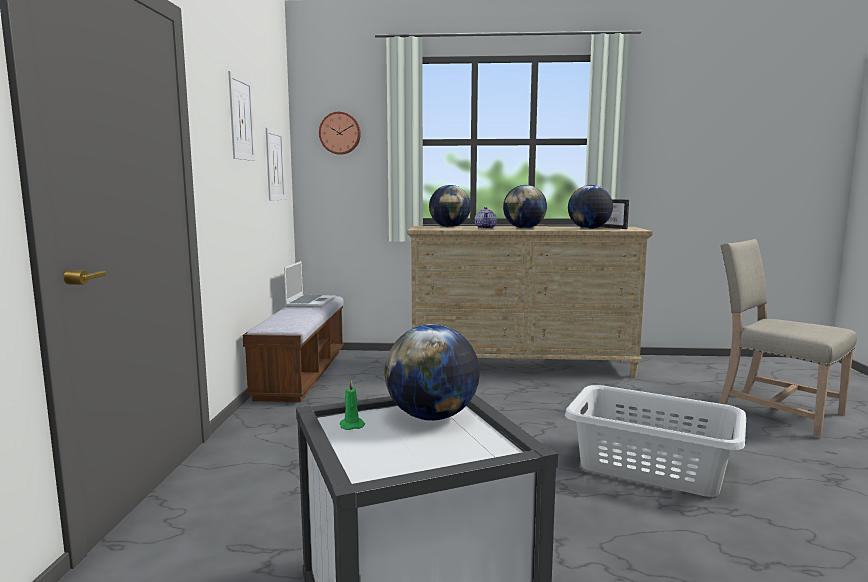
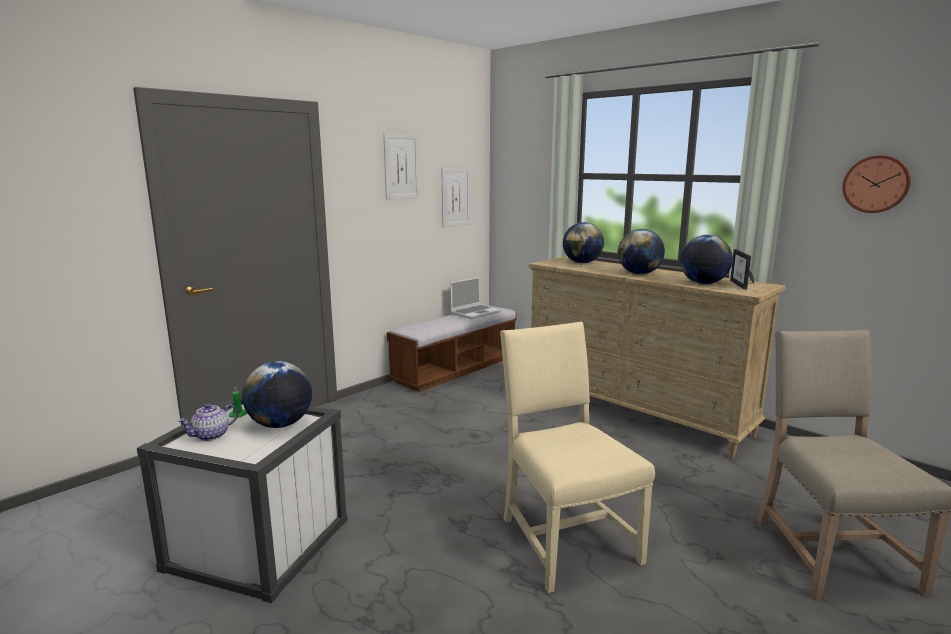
camera: 40 degrees right, 5 degrees up
wall clock [319,112,361,155] -> wall clock moved to [842,155,911,213]
teapot [475,207,497,229] -> teapot moved to [178,404,238,441]
grey laundry basket [565,385,746,497] -> beige chair [500,322,655,593]

